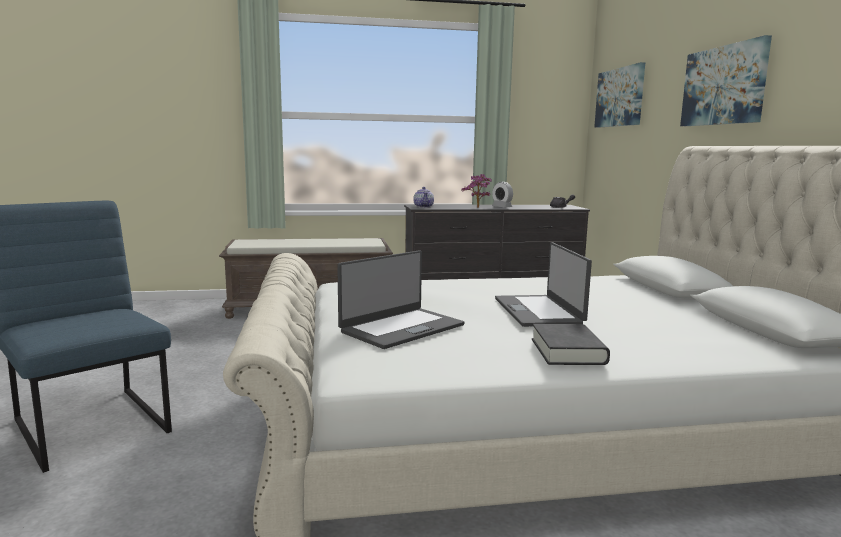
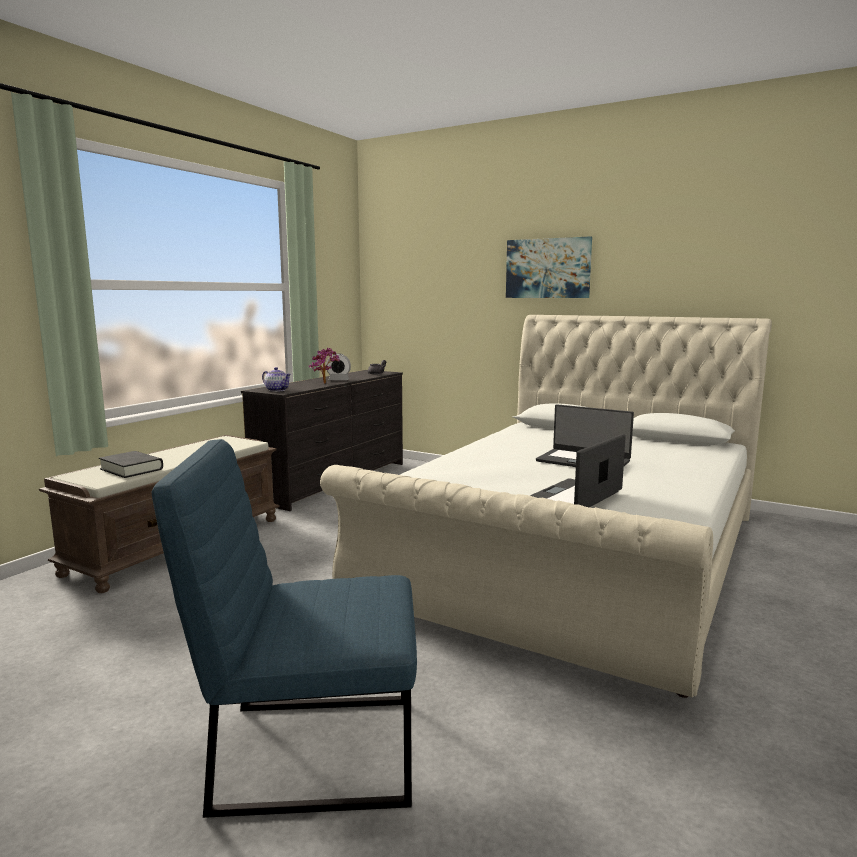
camera: 50 degrees left, 0 degrees up
laptop [337,250,464,349] -> laptop turned 135 degrees counterclockwise [530,434,626,507]
black book [532,324,610,365] -> black book moved to [99,451,163,478]
picture [594,62,645,128] -> none

